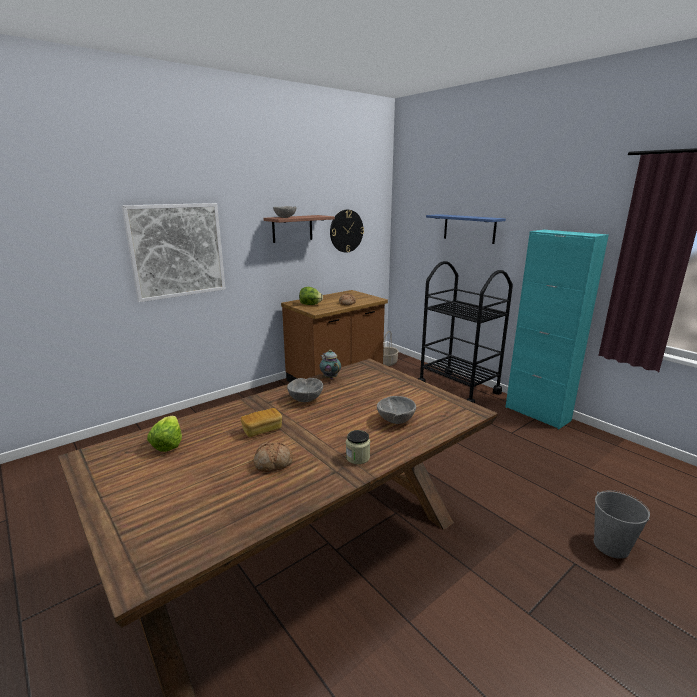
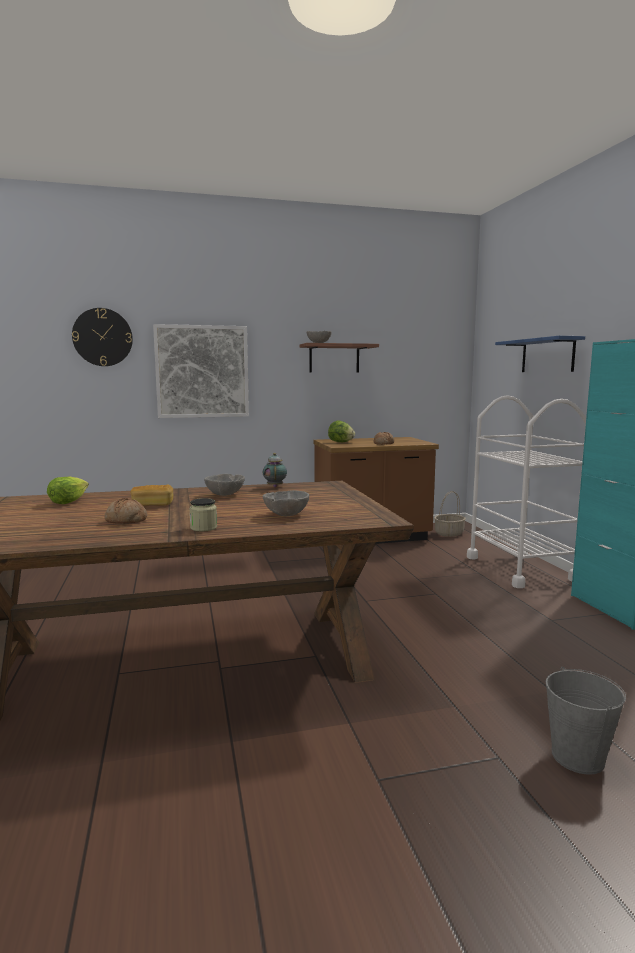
camera: 25 degrees right, 10 degrees down
wall clock [330,210,364,253] -> wall clock moved to [72,308,133,366]
black cart [418,261,513,403] -> white cart [467,395,586,588]

